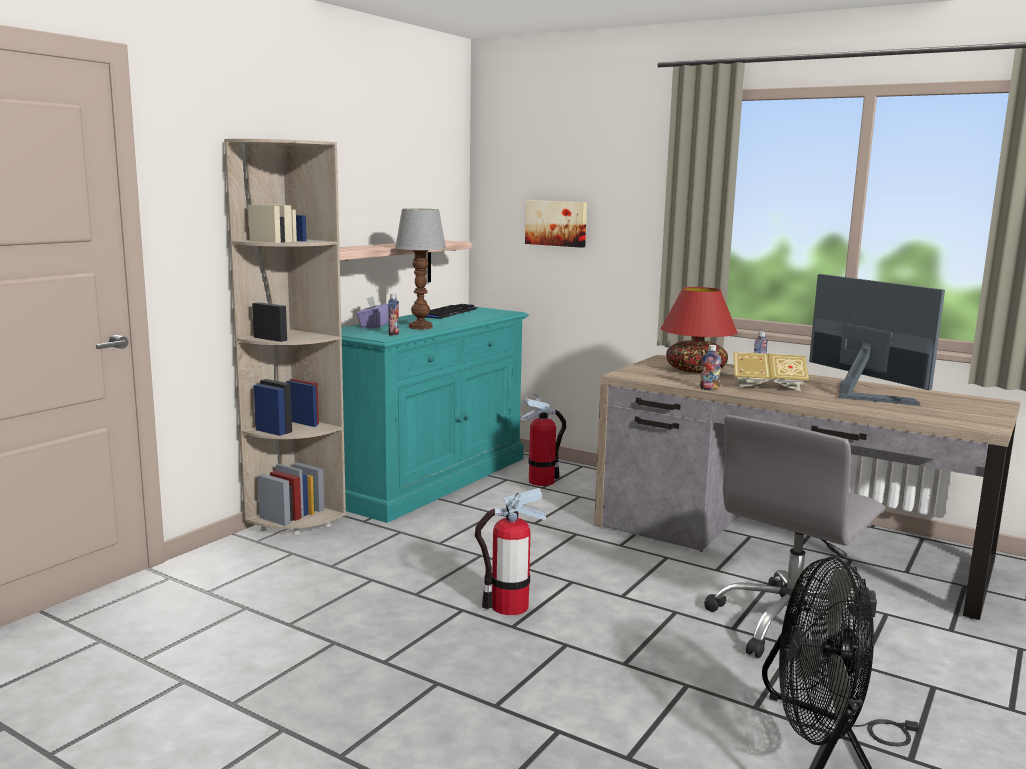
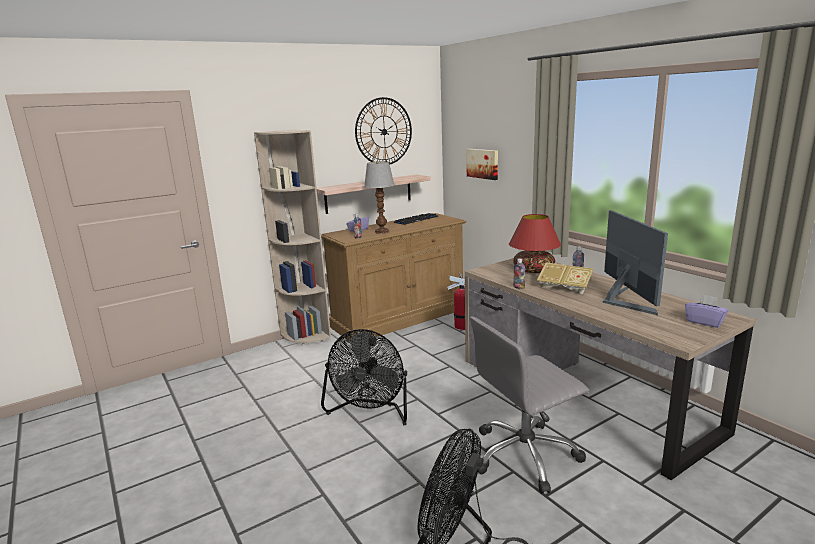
camera: 25 degrees right, 5 degrees up
turquoise cabinet [341,307,529,523] -> brown cabinet [321,213,467,342]
fire extinguisher [475,488,546,615] -> black fan [321,329,407,425]
none -> wall clock [355,97,412,164]
none -> purple tissue box [685,294,729,328]

